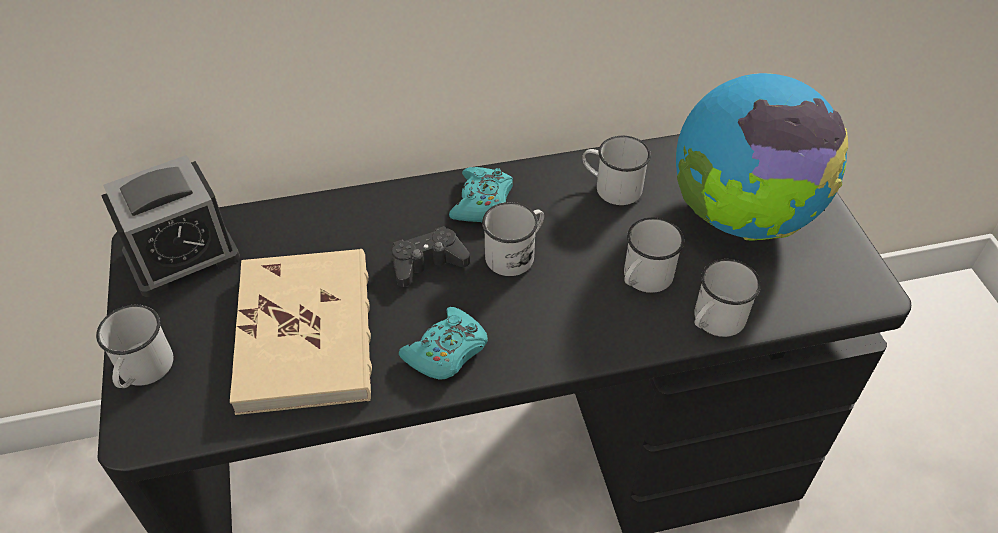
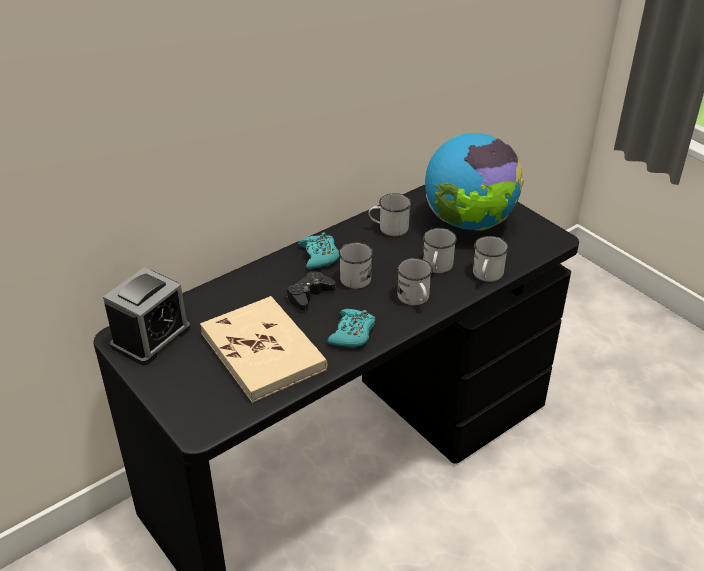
camera: 25 degrees left, 10 degrees down
white mug [96,305,173,388] -> white mug moved to [397,258,433,305]

